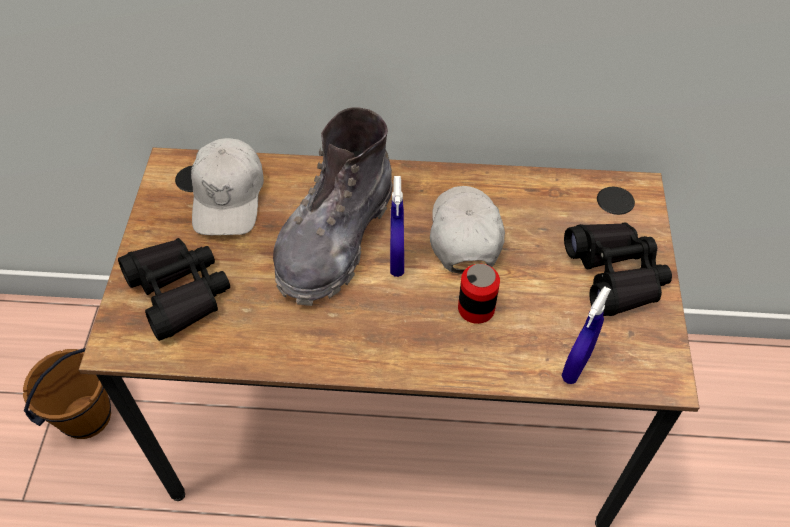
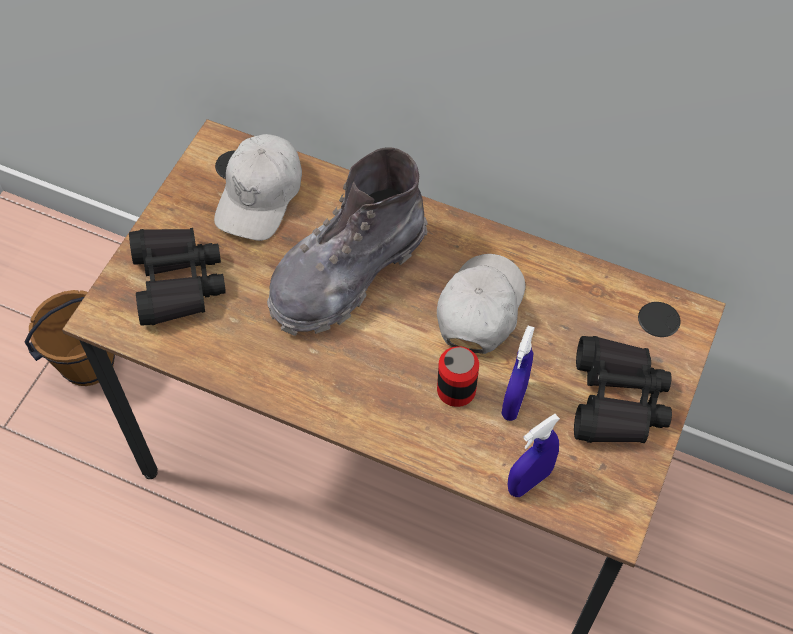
camera: 20 degrees right, 5 degrees up
blue spray bottle [390,176,404,277] -> blue spray bottle moved to [502,326,535,421]

